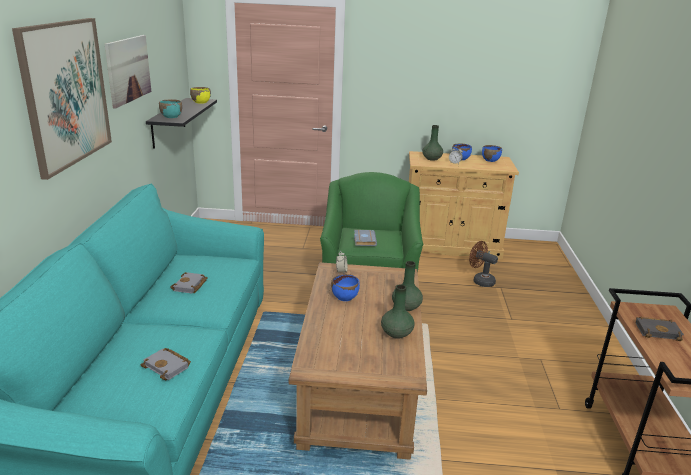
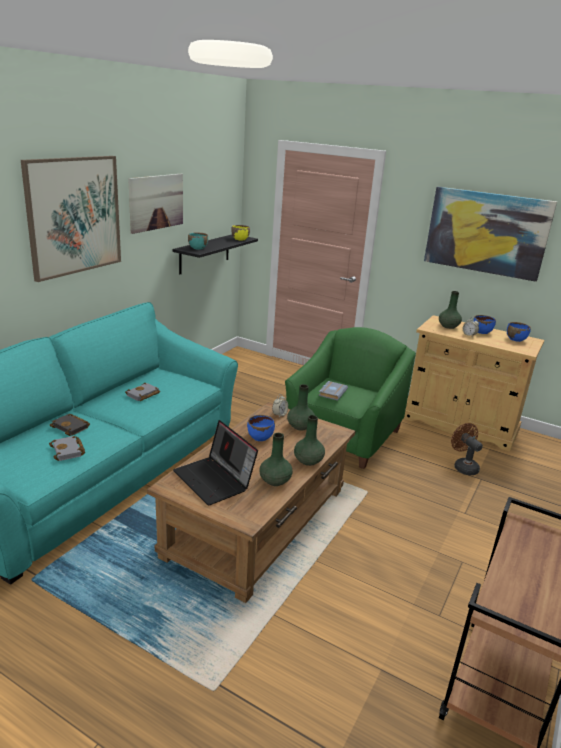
camera: 25 degrees right, 0 degrees up
black book [635,316,684,341] -> black book moved to [50,414,90,436]
none -> laptop [173,420,258,505]
none -> green vase [287,384,315,431]
none -> picture [424,187,557,282]

